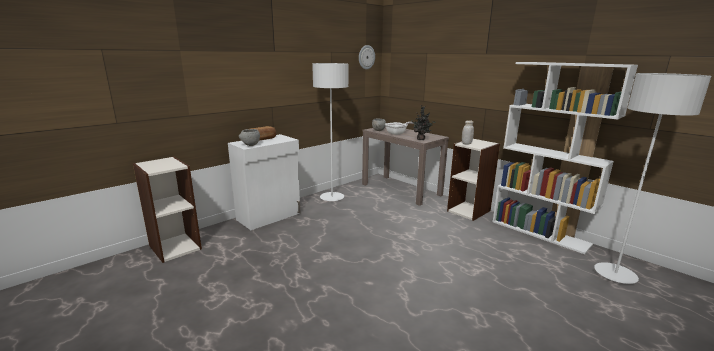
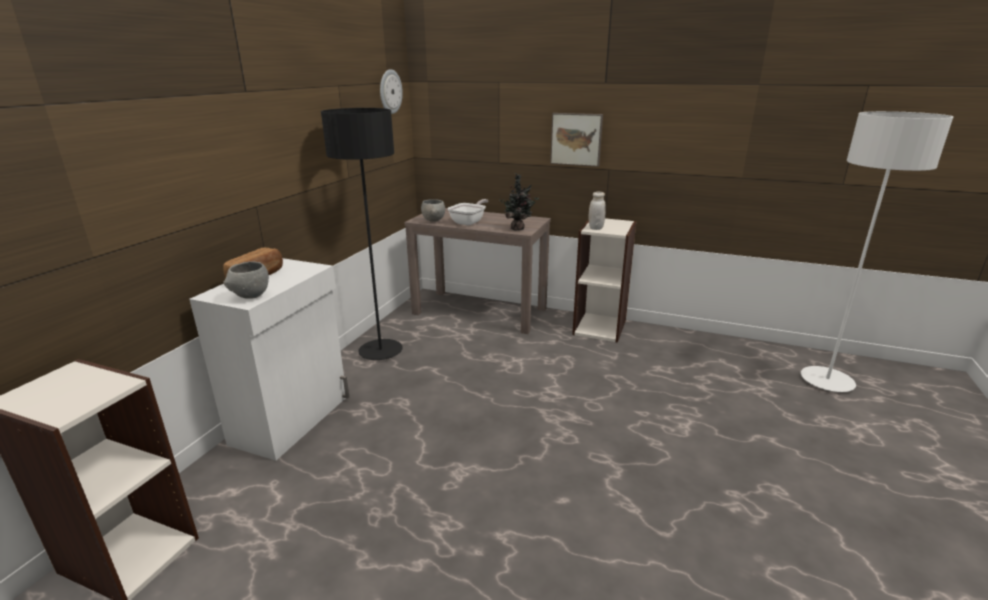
camera: 25 degrees left, 5 degrees up
white floor lamp [312,63,348,201] -> black floor lamp [321,108,403,360]
white bookcase [493,62,638,254] -> none
none -> picture [550,113,603,167]

